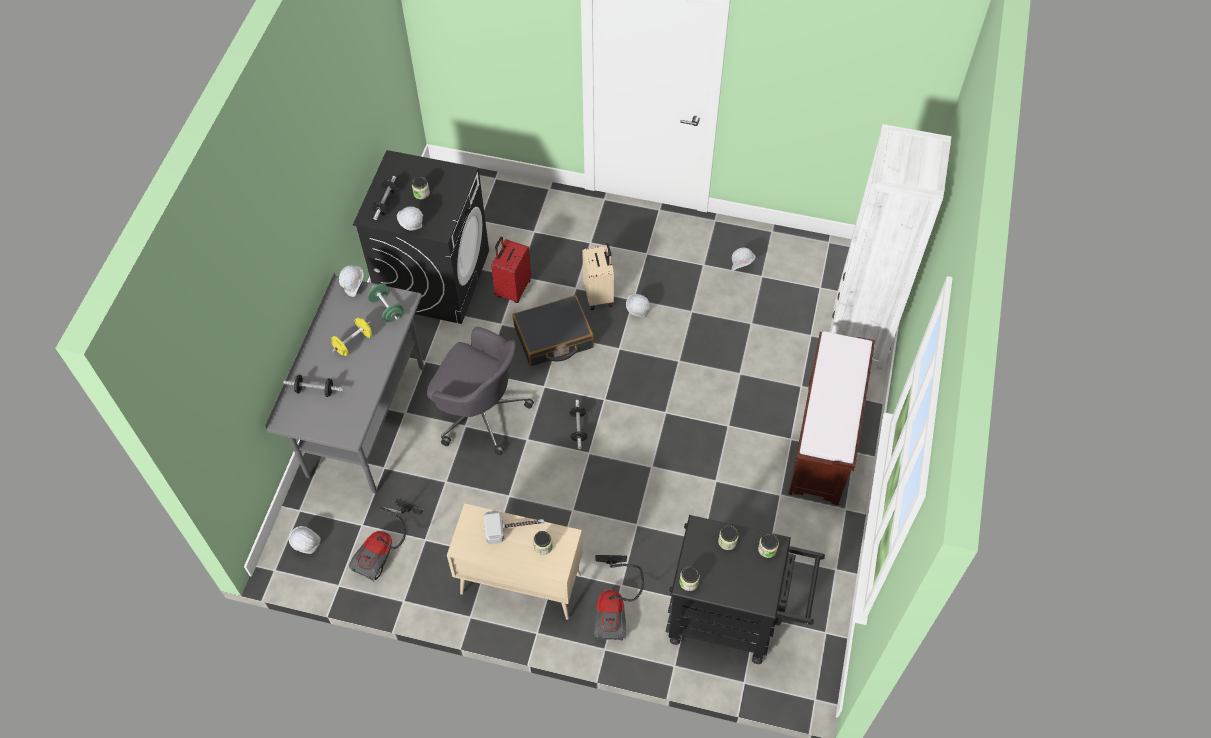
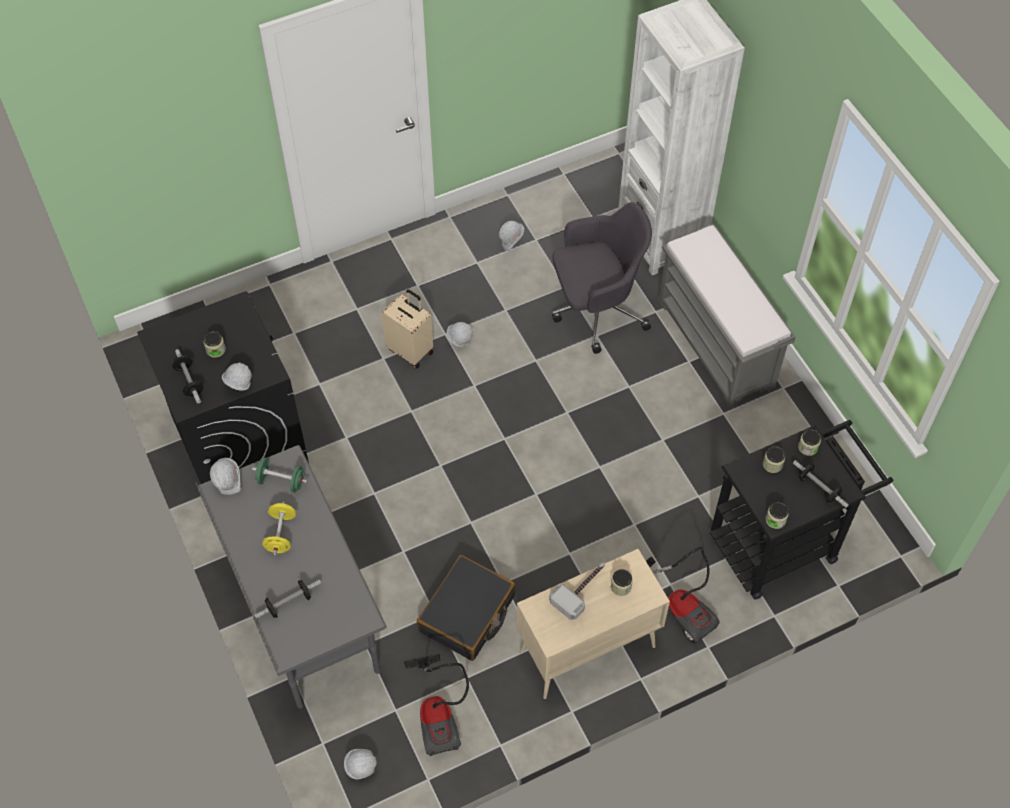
camera: 40 degrees left, 0 degrees up
grey office chair [427,327,534,456] -> grey office chair moved to [552,202,652,354]
red suitcase [491,236,531,303] -> none
black suitcase [513,296,594,366] -> black suitcase moved to [417,555,516,661]
dumbbell [570,400,588,449] -> dumbbell moved to [793,460,849,508]
brown bench [789,331,875,505] -> grey bench [658,223,795,408]

